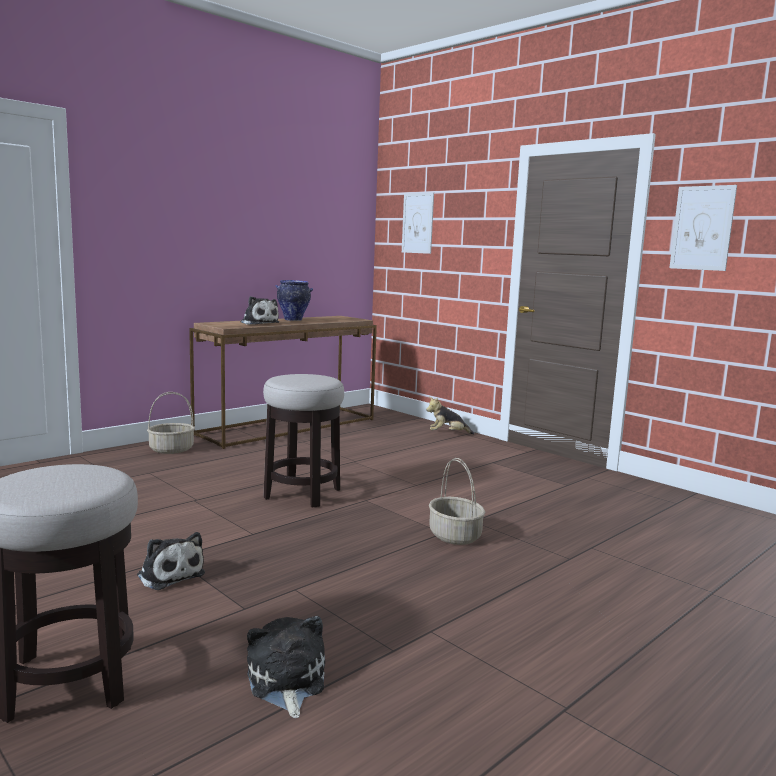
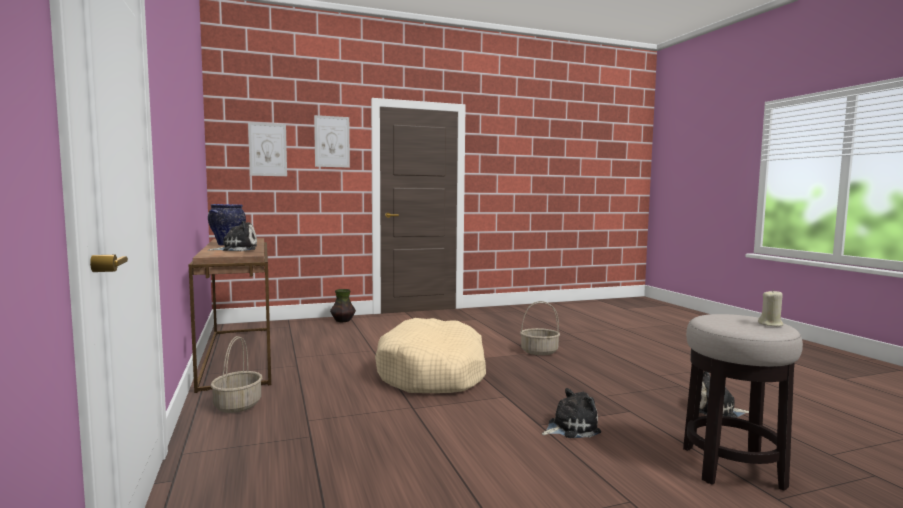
camera: 65 degrees left, 5 degrees down
stool [263,374,344,508] -> beige dog bed [375,318,486,393]
plush toy [426,397,474,434] -> vase [330,289,356,322]
picture [669,185,737,271] -> picture moved to [314,115,350,168]
none -> beige candle [758,290,784,326]

